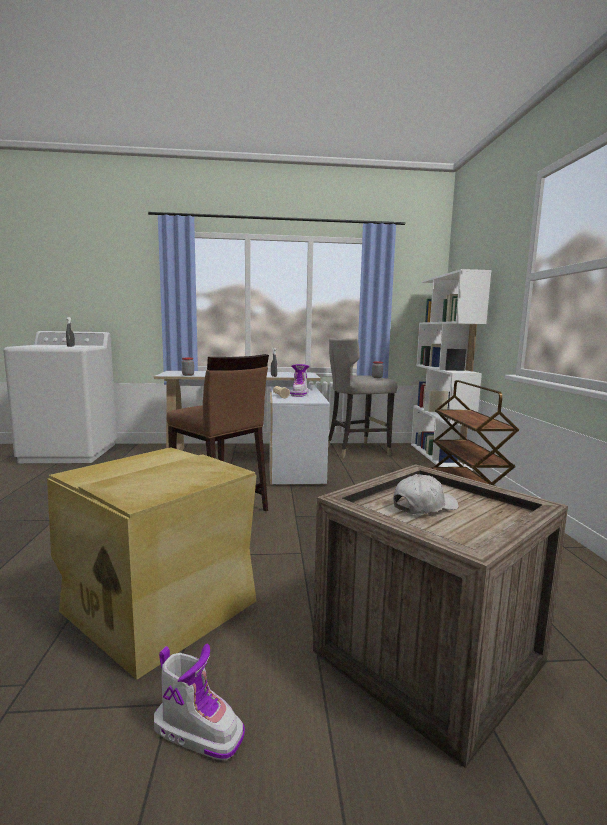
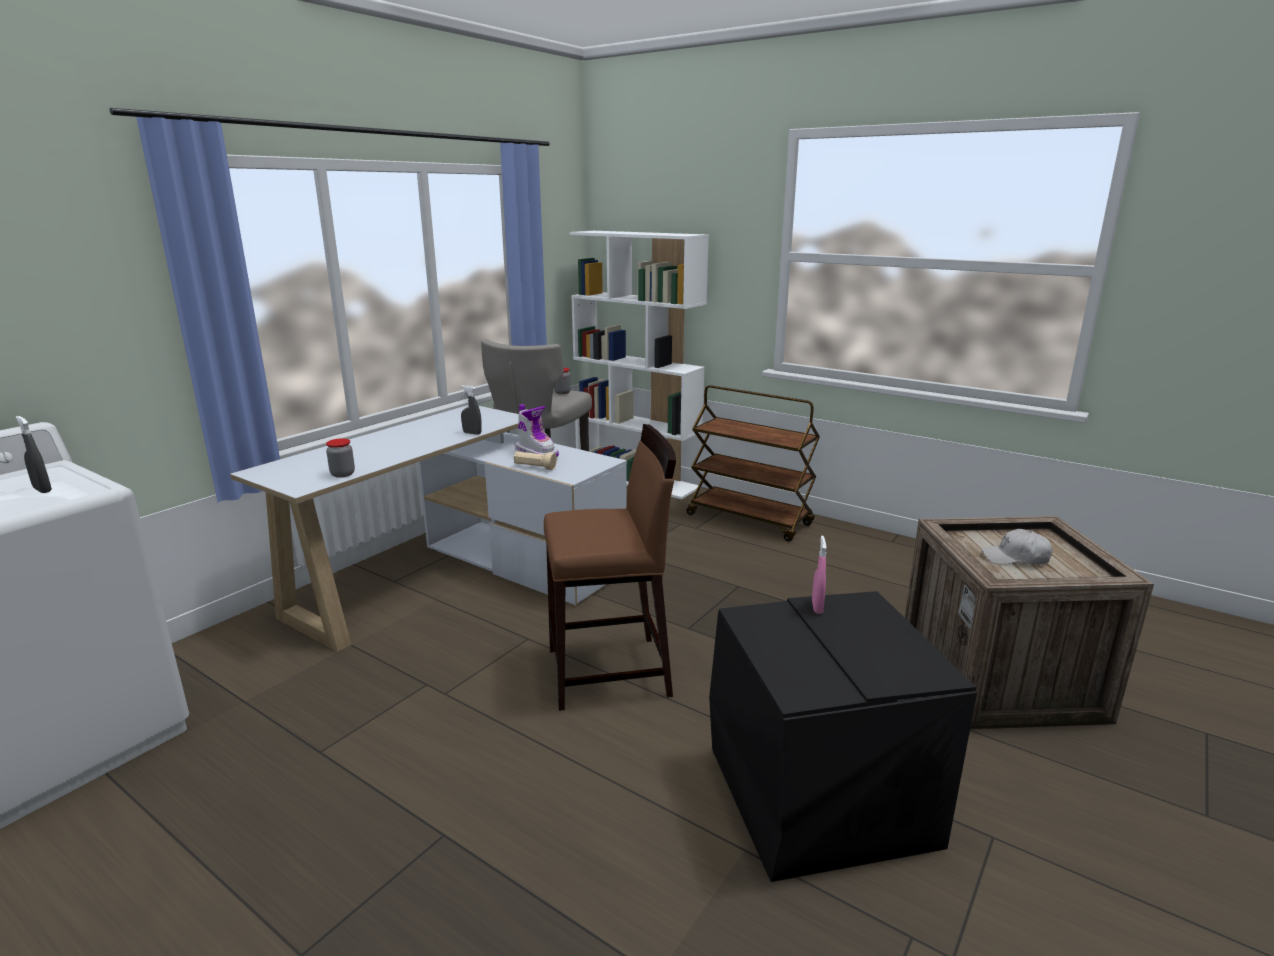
camera: 50 degrees left, 10 degrees up
beige storage box [47,447,257,680] -> black storage box [709,591,977,882]
boot [154,644,245,760] -> none
white cap [393,474,459,514] -> white cap turned 90 degrees counterclockwise [981,529,1053,565]
none -> pink spray bottle [812,535,827,614]

